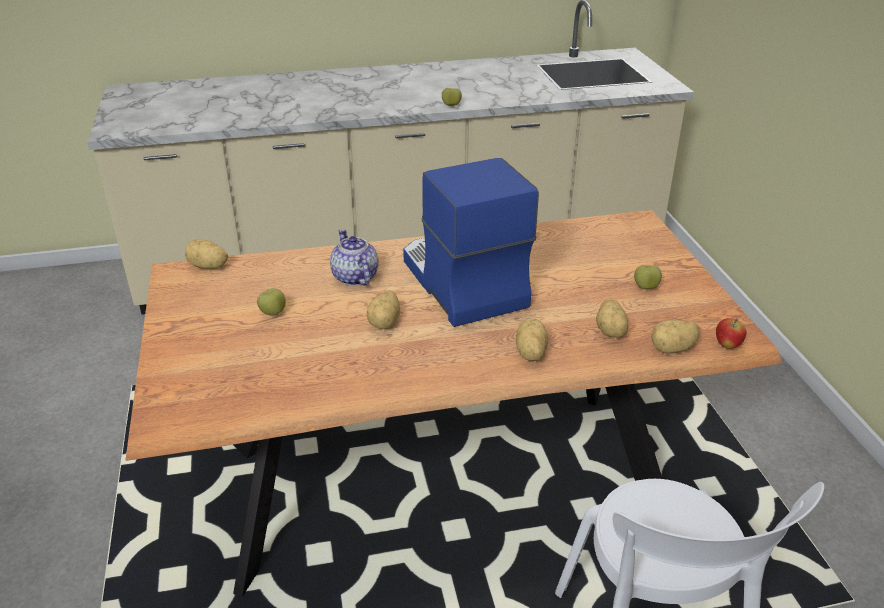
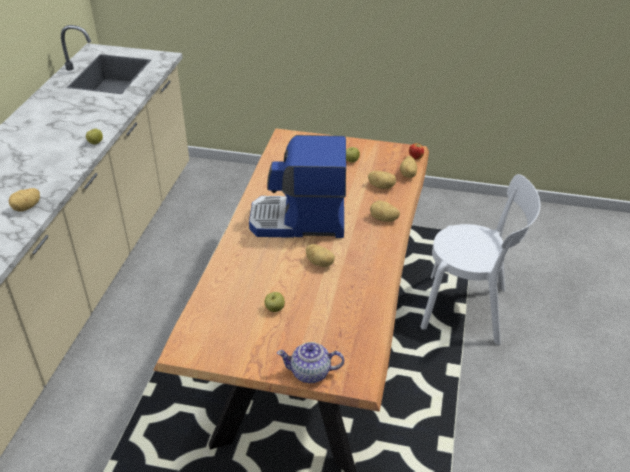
camera: 65 degrees left, 5 degrees up
potato [185,239,228,269] -> potato moved to [9,188,40,212]
teapot [330,229,379,286] -> teapot moved to [277,342,344,383]

